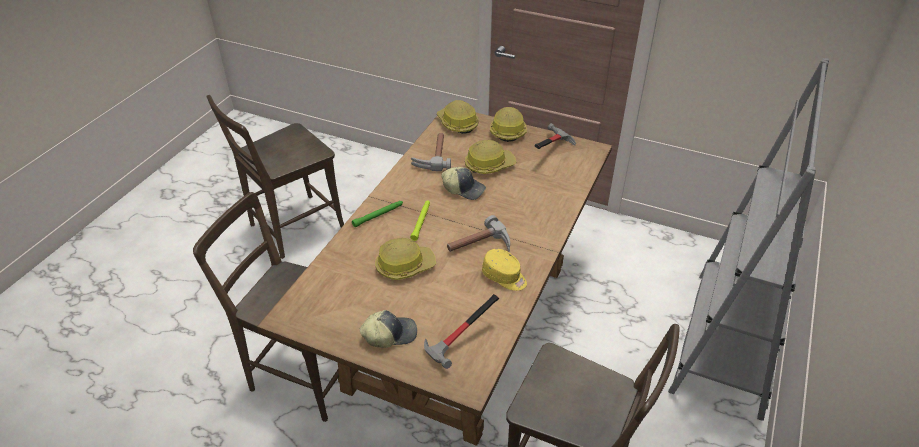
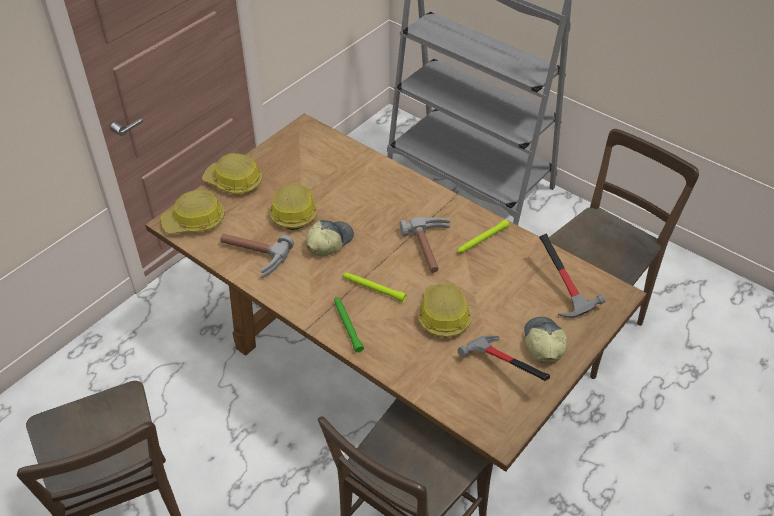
camera: 75 degrees left, 5 degrees up
yellow cap [482,249,527,291] -> green flashlight [457,219,510,253]
hammer [534,123,576,149] -> hammer moved to [458,336,550,381]

